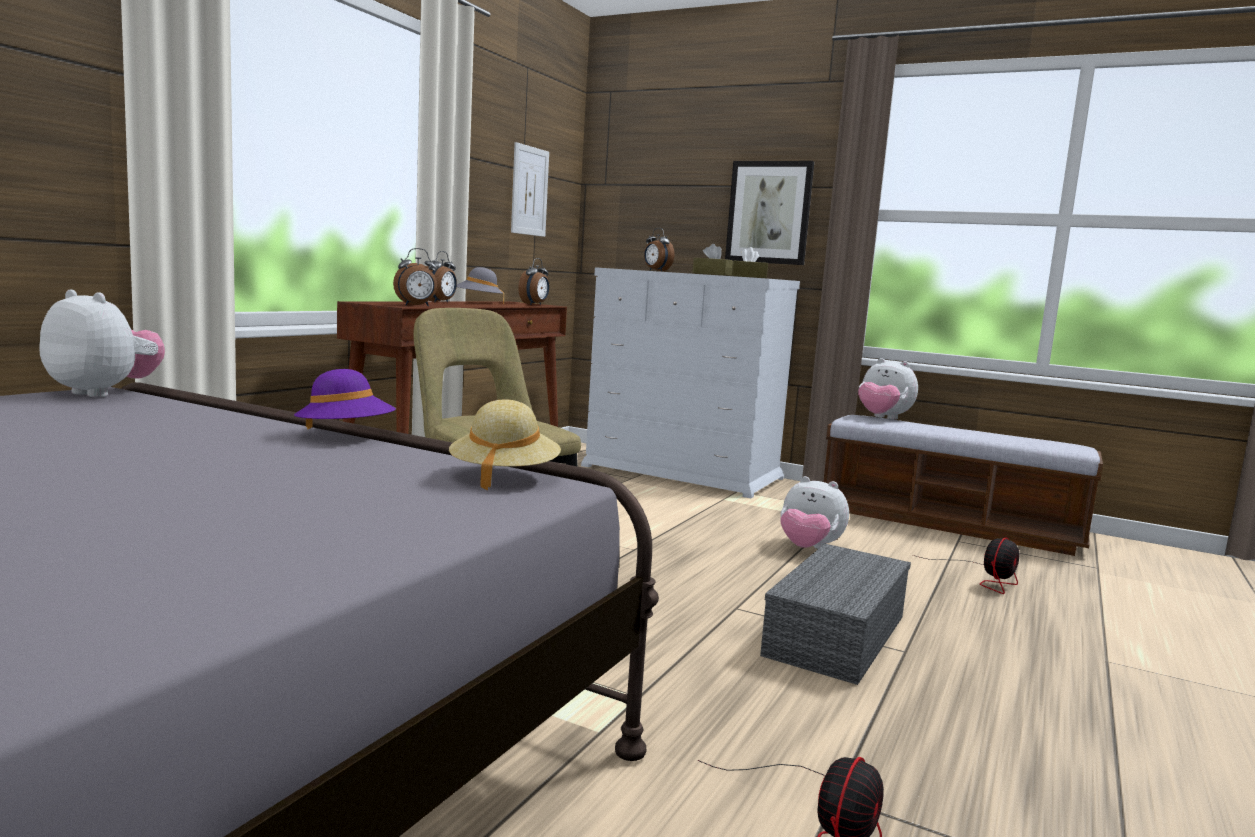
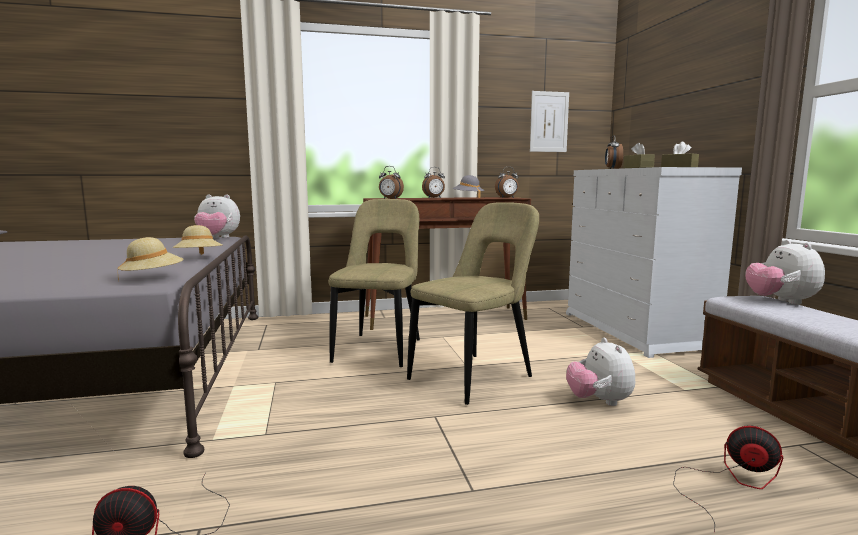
camera: 50 degrees right, 0 degrees up
plush toy [39,290,165,397] -> plush toy turned 105 degrees clockwise [194,194,240,238]
purple hat [294,369,396,430] -> beige hat [172,225,222,255]
picture [725,161,814,265] -> none
grey storage box [760,544,911,685] -> none
fan [913,537,1019,594] -> fan turned 150 degrees counterclockwise [673,425,783,532]
none -> beige chair [407,202,539,405]

